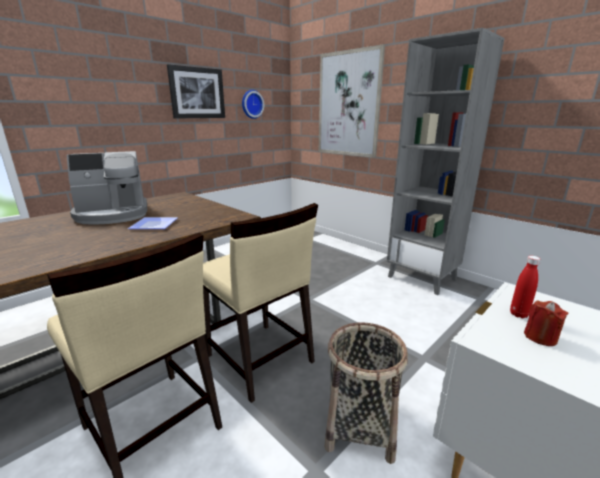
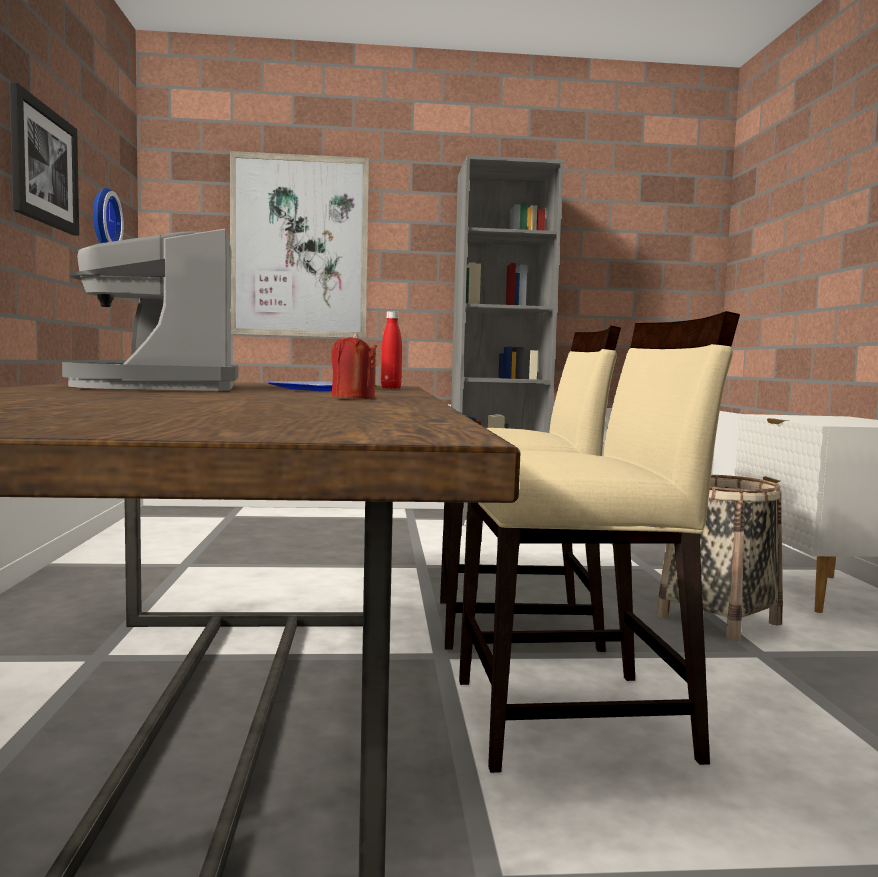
camera: 50 degrees left, 15 degrees down
coffee machine [67,151,147,225] -> coffee machine turned 150 degrees clockwise [62,229,238,391]
red bottle [510,256,540,318] -> red bottle moved to [381,311,402,388]
red candle [524,301,568,346] -> red candle moved to [331,333,377,399]

